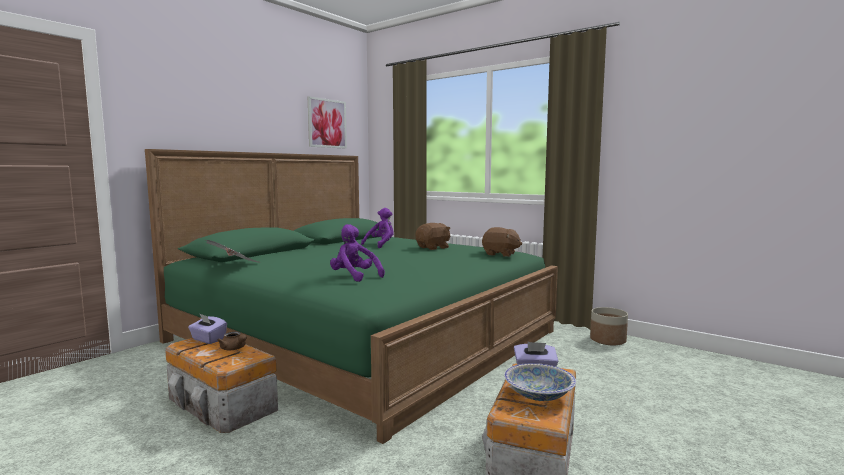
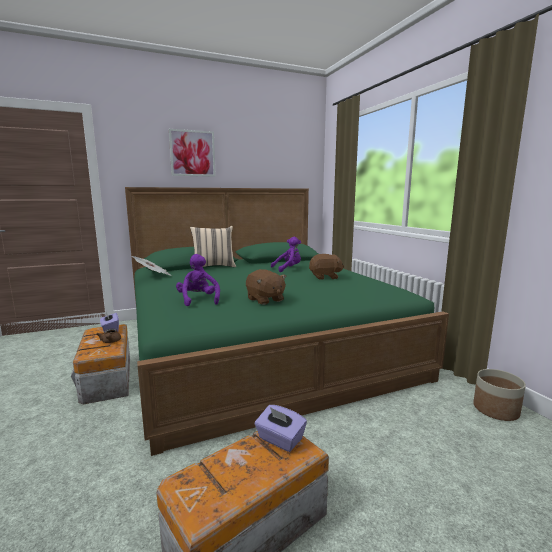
camera: 30 degrees right, 5 degrees up
picture [308,96,347,149] -> picture moved to [169,129,216,177]
brown plush toy [482,227,522,257] -> brown plush toy moved to [246,269,286,305]
bowl [504,363,576,401] -> none
none -> beige pillow [190,226,236,270]

